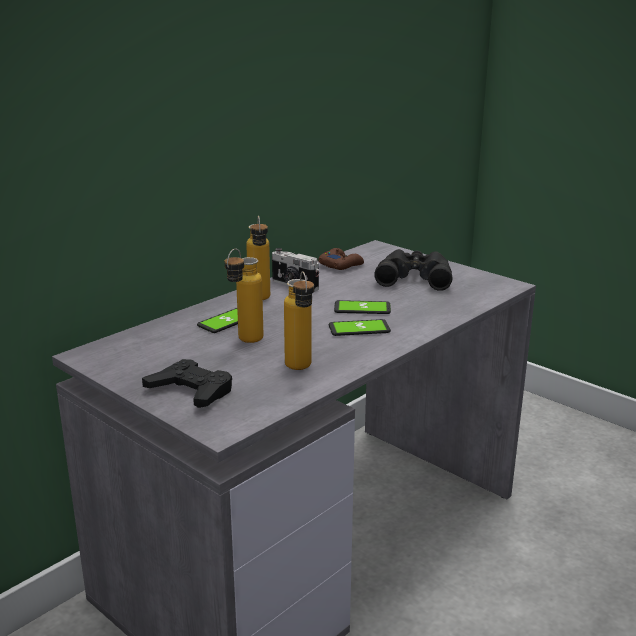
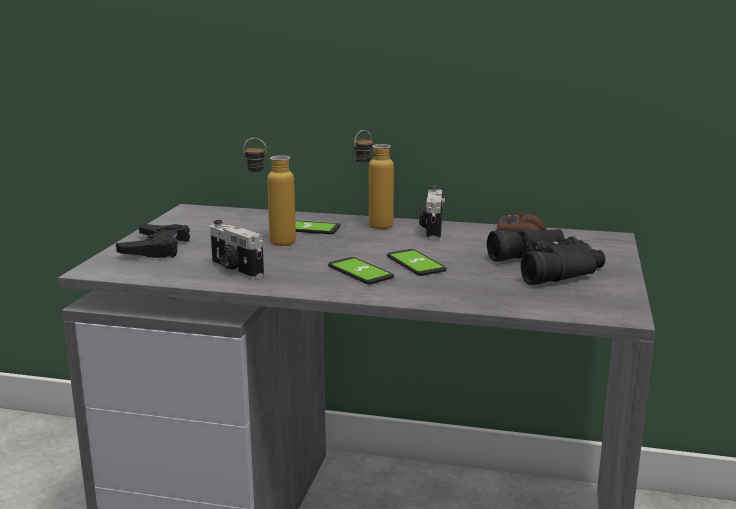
camera: 60 degrees right, 5 degrees down
bottle [284,271,314,370] -> camera [210,220,264,280]

